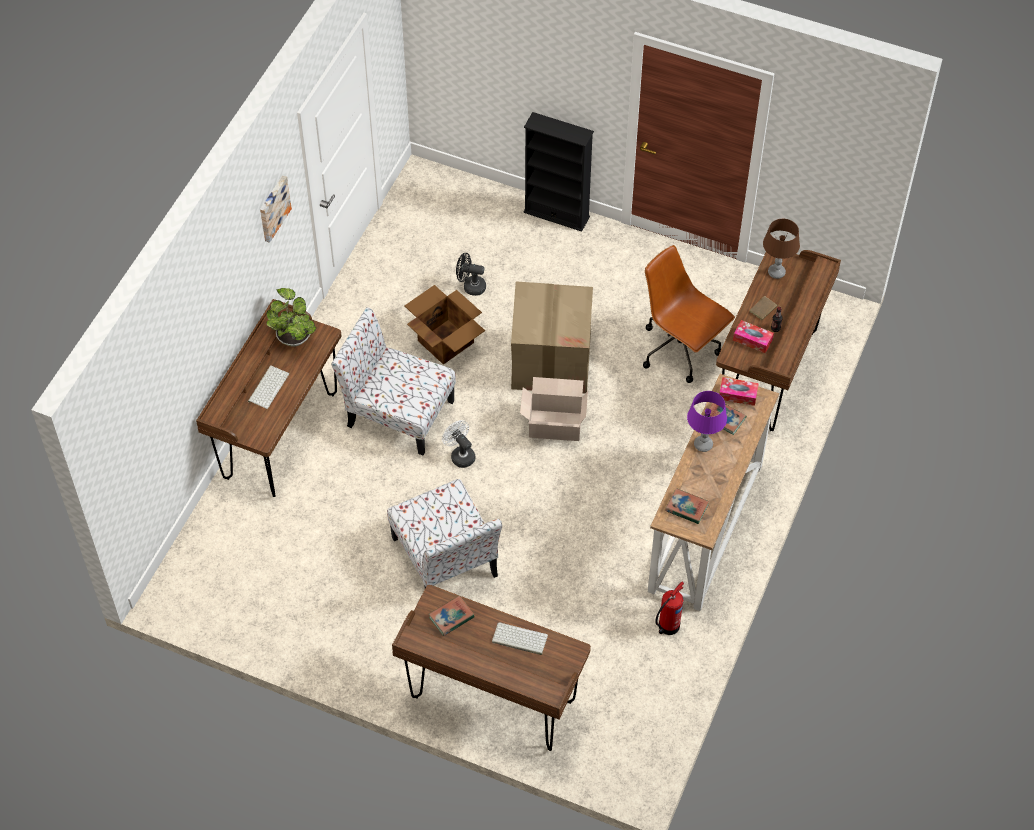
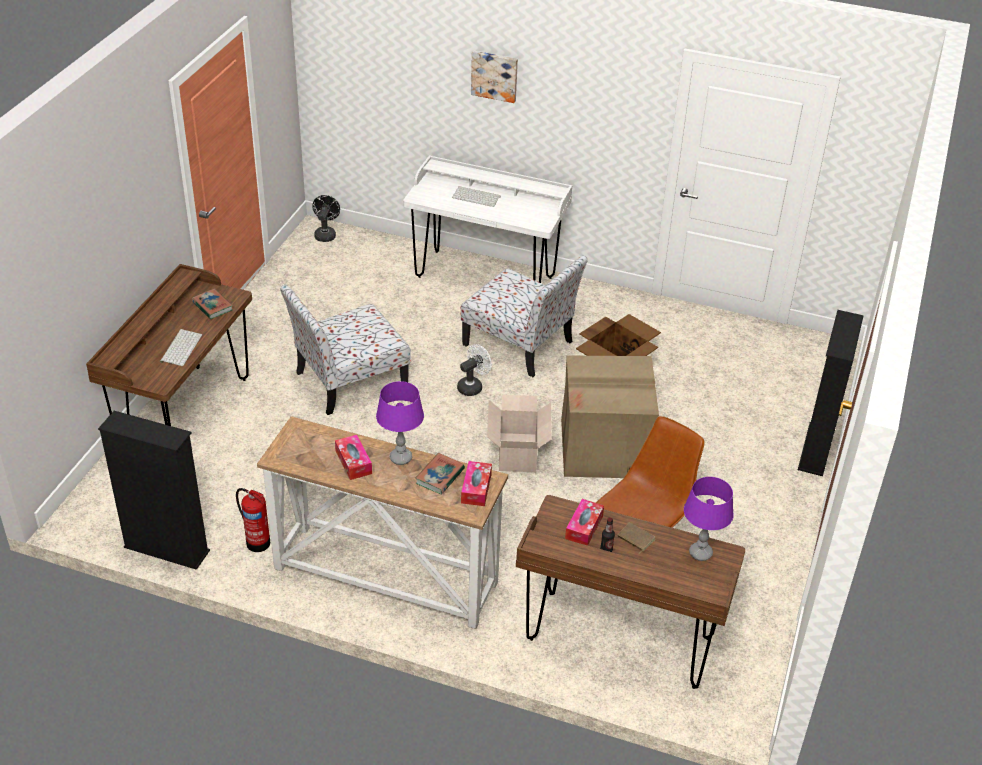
camera: 85 degrees right, 15 degrees down
brown desk [196,299,341,497] -> white desk [403,155,572,283]
picture [260,175,292,243] -> picture moved to [471,51,518,103]
potted plant [266,288,316,347] -> none
chair [331,307,456,455] -> chair turned 105 degrees clockwise [460,255,588,377]
black fan [456,253,486,296] -> black fan moved to [312,195,340,242]
book [665,488,709,524] -> none
brown table lamp [763,219,800,279] -> purple table lamp [684,477,733,561]
none -> black bookcase [98,411,210,570]
none -> tissue box [335,435,372,480]

